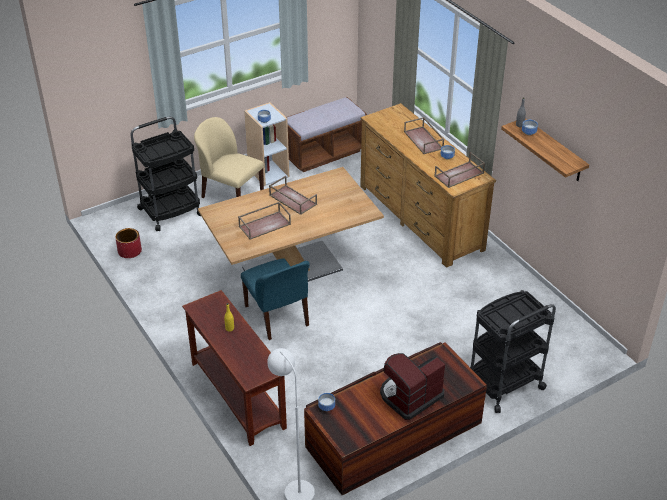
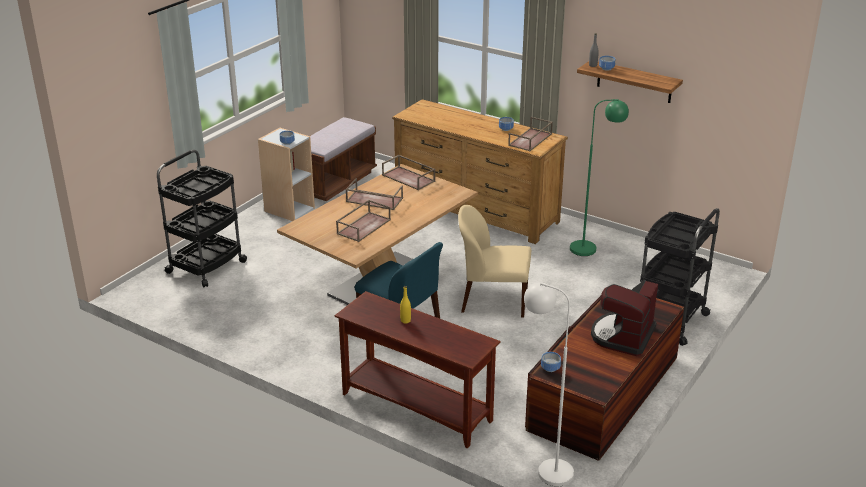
camera: 25 degrees left, 10 degrees down
red planter [115,228,142,258] -> none
beige chair [194,117,264,198] -> beige chair moved to [458,205,531,318]
brown tray [404,117,444,154] -> brown tray moved to [382,155,435,190]
none -> green floor lamp [570,99,629,256]

